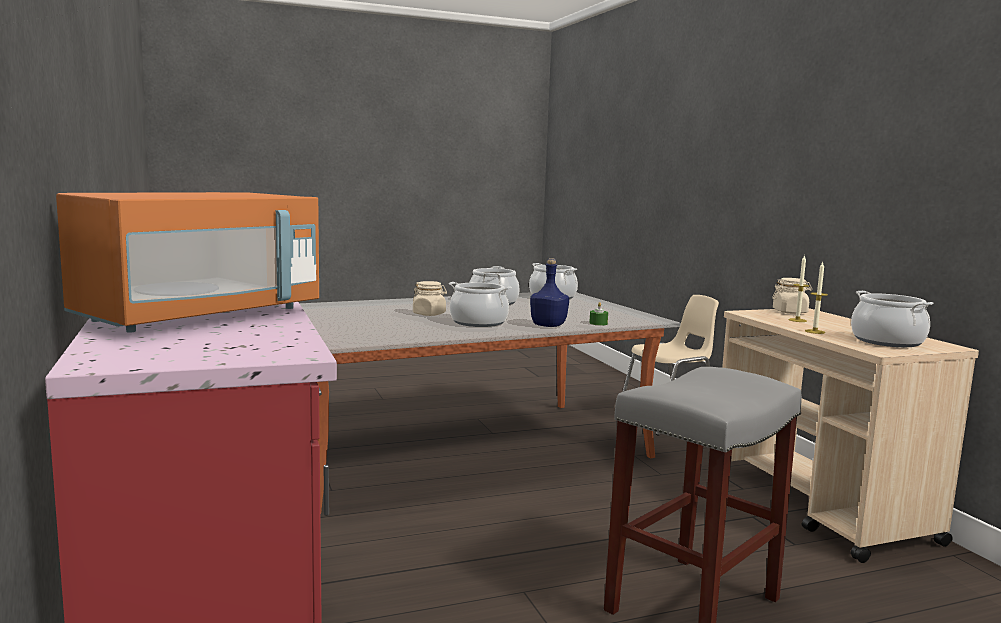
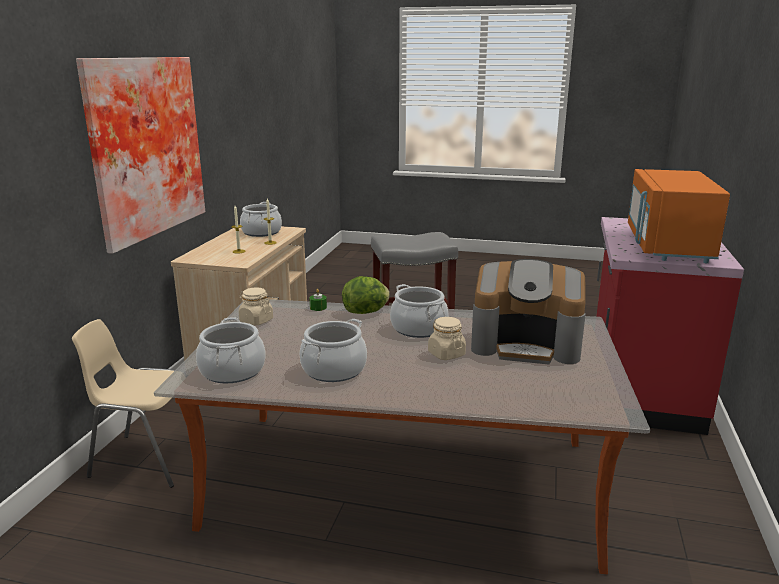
camera: 145 degrees left, 10 degrees up
orange microwave [56,192,319,333] -> orange microwave turned 60 degrees counterclockwise [628,169,730,263]
blue bottle [530,258,569,327] -> lettuce [342,276,390,314]
beige jar [772,278,812,314] -> beige jar moved to [239,287,273,325]
none -> picture [76,57,205,254]
none -> coffee machine [471,259,586,365]

